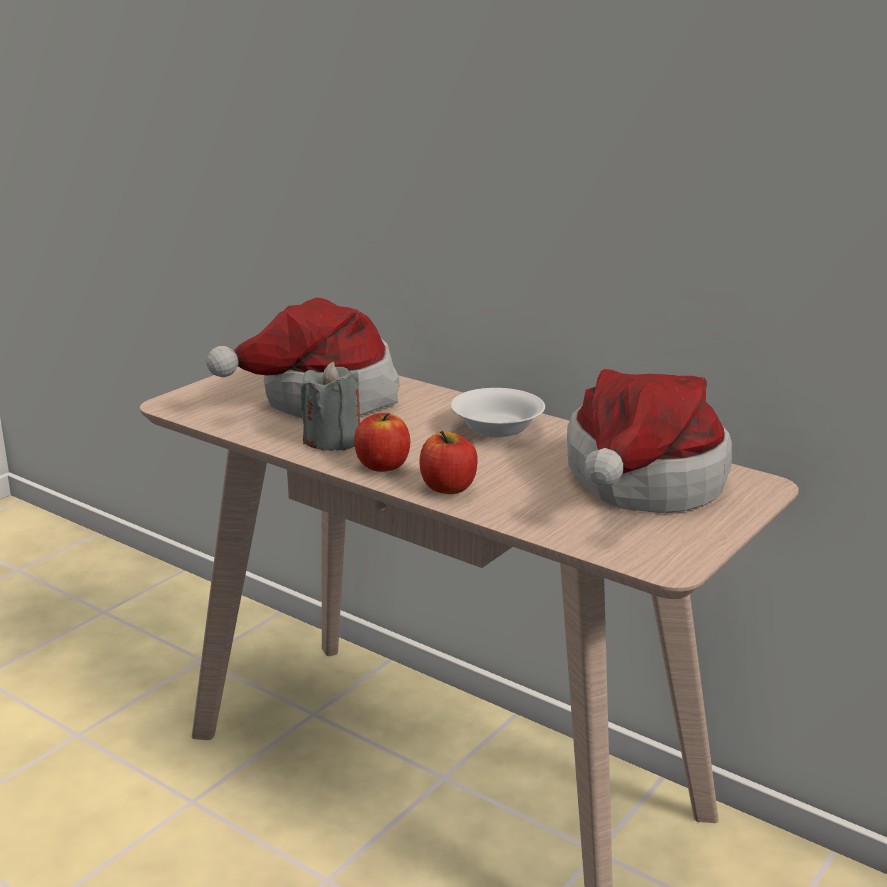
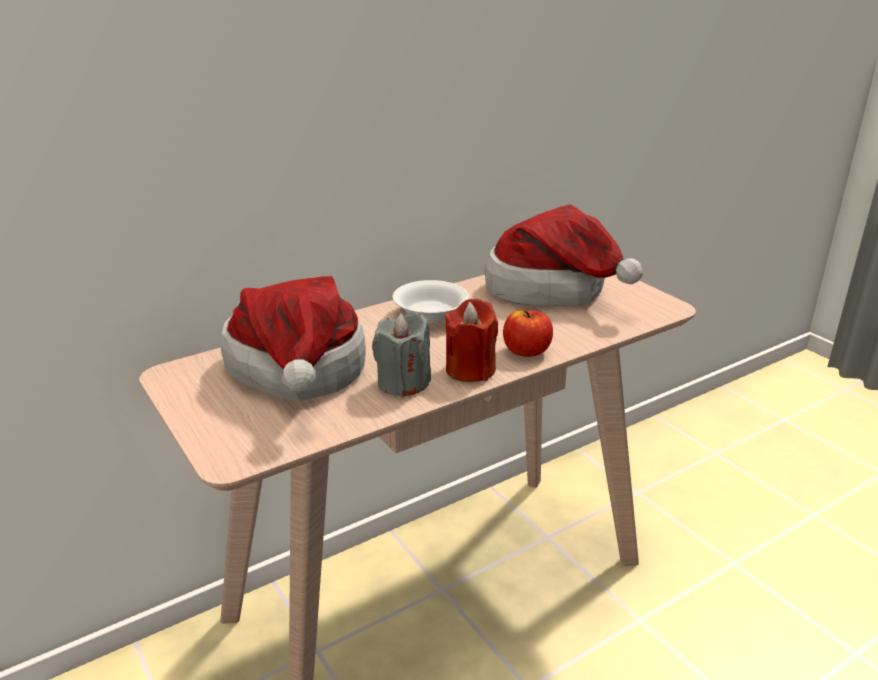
camera: 70 degrees left, 5 degrees up
apple [354,413,410,472] -> red candle [445,299,498,382]

